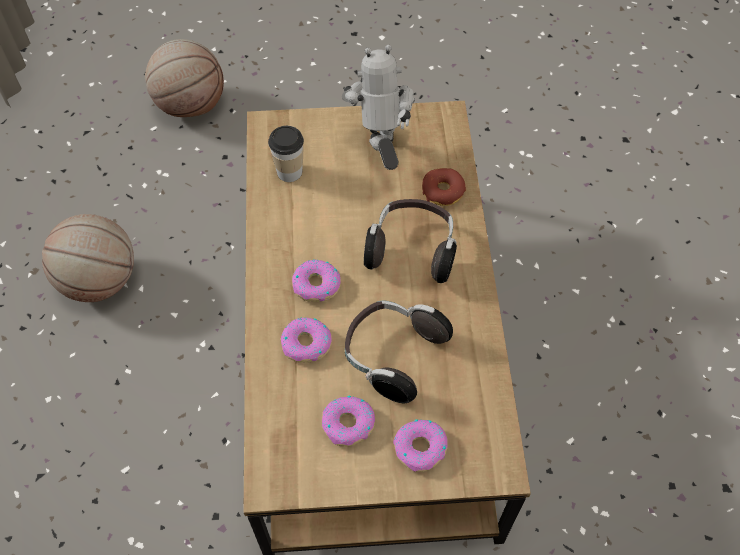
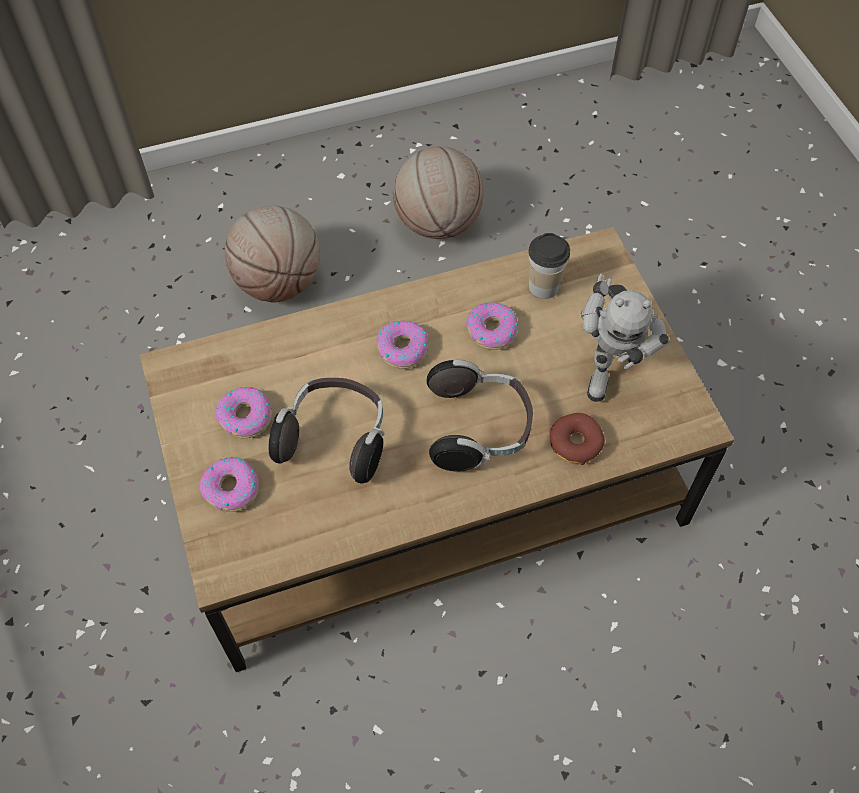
camera: 75 degrees right, 0 degrees up
basketball [145,39,224,117] -> basketball moved to [225,206,320,302]
donut [281,318,332,363] -> donut moved to [466,302,518,350]
toy robot [342,45,415,170] -> toy robot turned 120 degrees clockwise [581,274,670,402]

